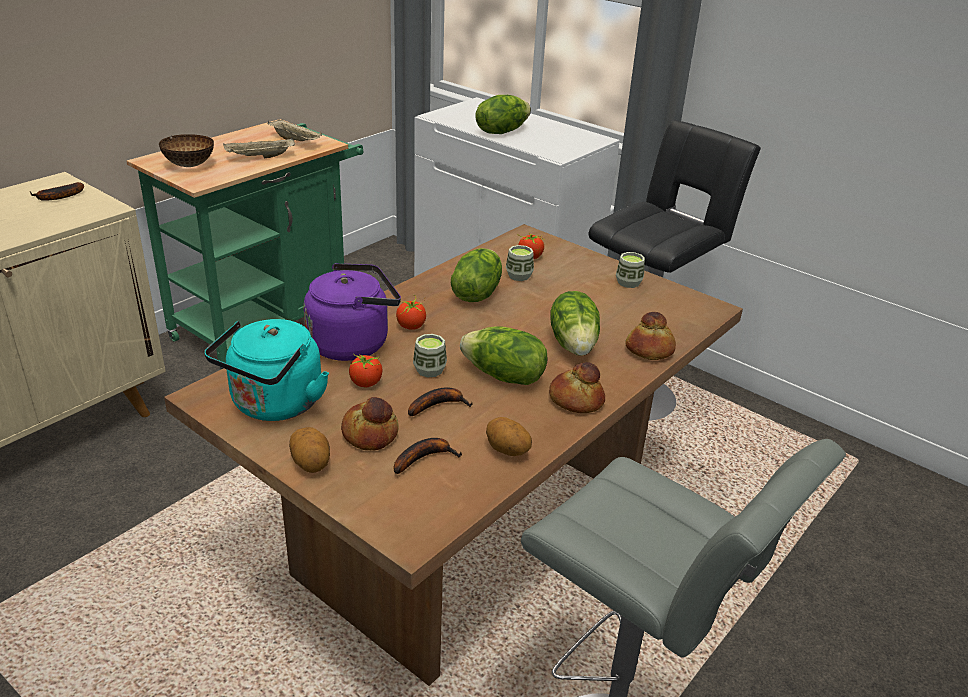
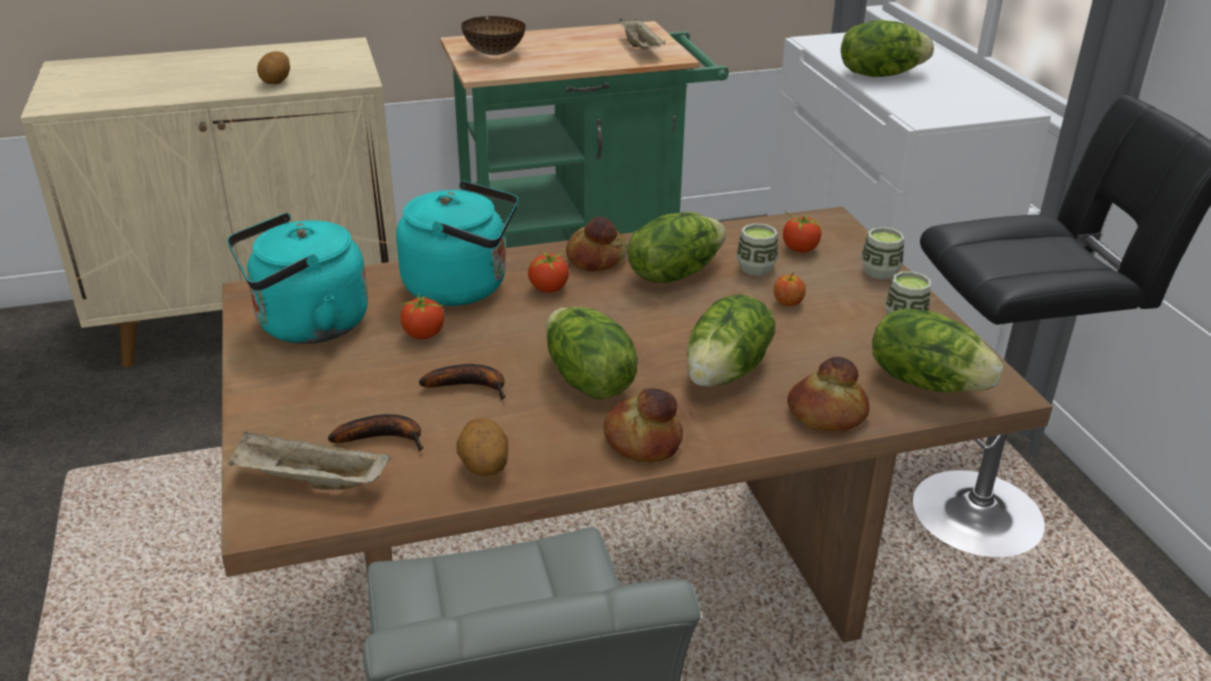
camera: 35 degrees right, 0 degrees up
banana [30,182,84,201] -> none
beige tray [223,138,295,158] -> beige tray moved to [228,431,390,490]
potato [289,427,330,473] -> potato moved to [257,51,290,84]
purple kettle [304,263,401,361] -> turquoise kettle [396,181,518,306]
bread [341,397,399,450] -> bread moved to [566,216,627,272]
cup [413,334,447,377] -> cup moved to [861,227,904,280]
none -> apple [773,272,806,306]
none -> lettuce [872,308,1003,392]

